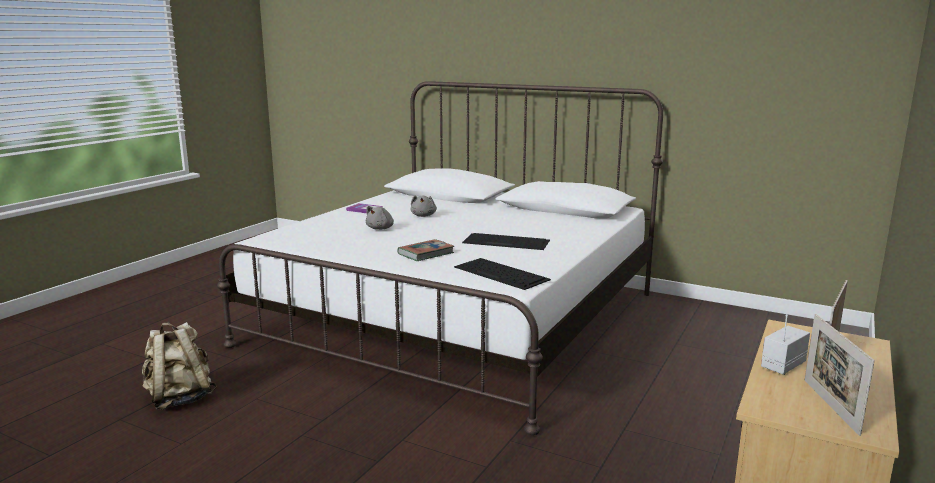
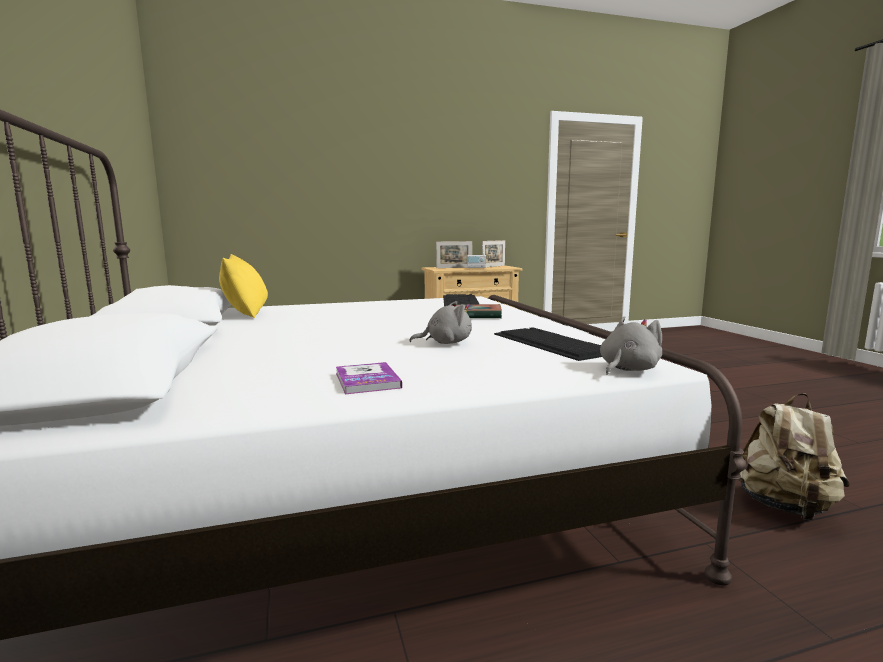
camera: 135 degrees left, 5 degrees down
grey plush toy [410,195,437,217] -> grey plush toy moved to [600,316,662,375]
keyboard [462,233,550,250] -> keyboard moved to [494,327,602,361]
none -> yellow pillow [219,254,268,318]

